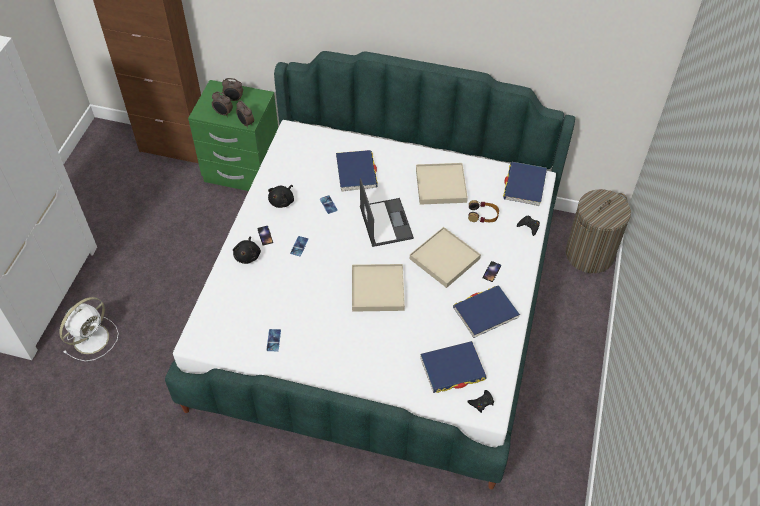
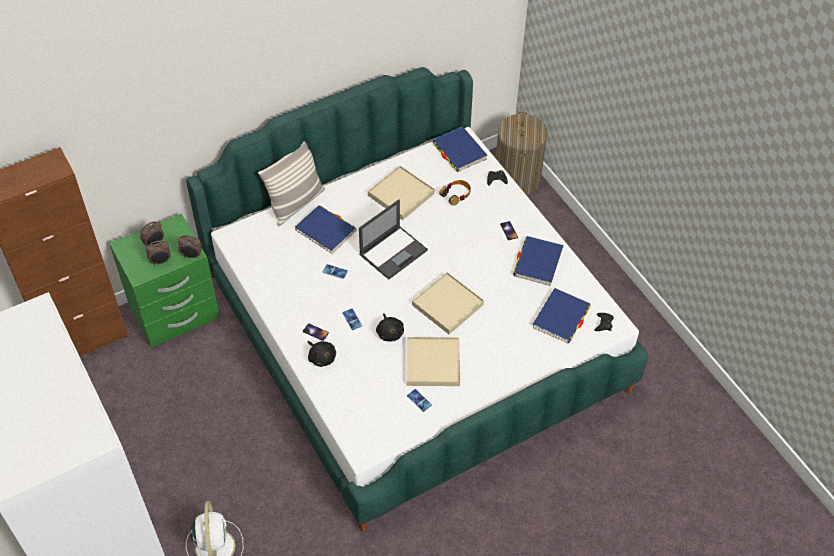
camera: 45 degrees left, 0 degrees up
black plush toy [268,185,294,208] -> black plush toy moved to [376,313,404,342]
laptop [360,178,414,247] -> laptop turned 105 degrees clockwise [359,199,428,280]
beige tray [410,227,481,288] -> beige tray moved to [407,337,460,386]
none -> pillow [258,142,325,227]

